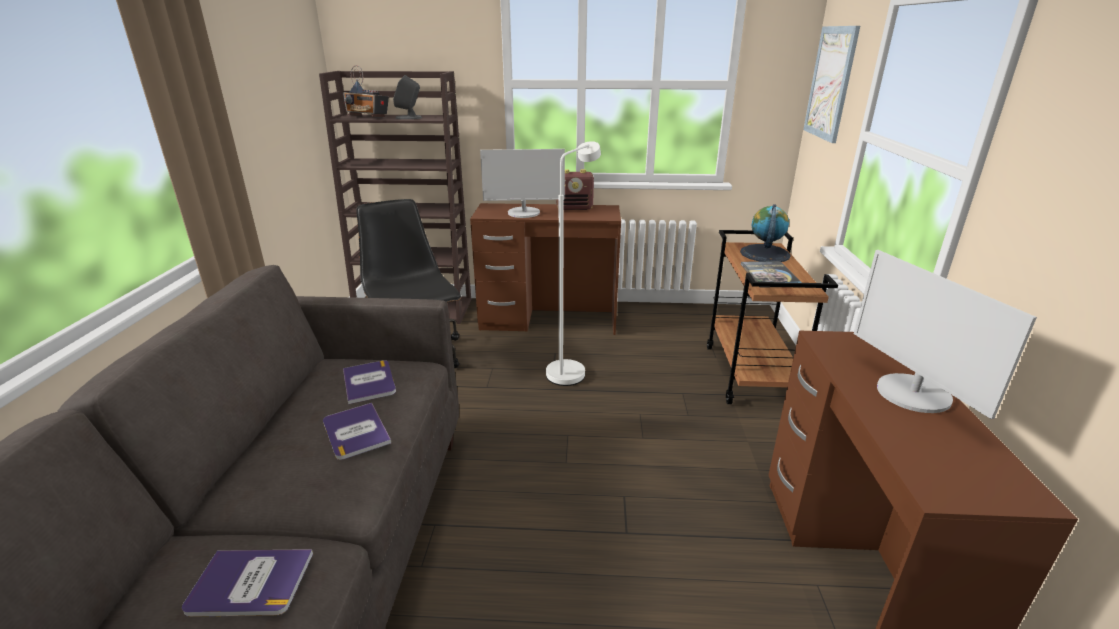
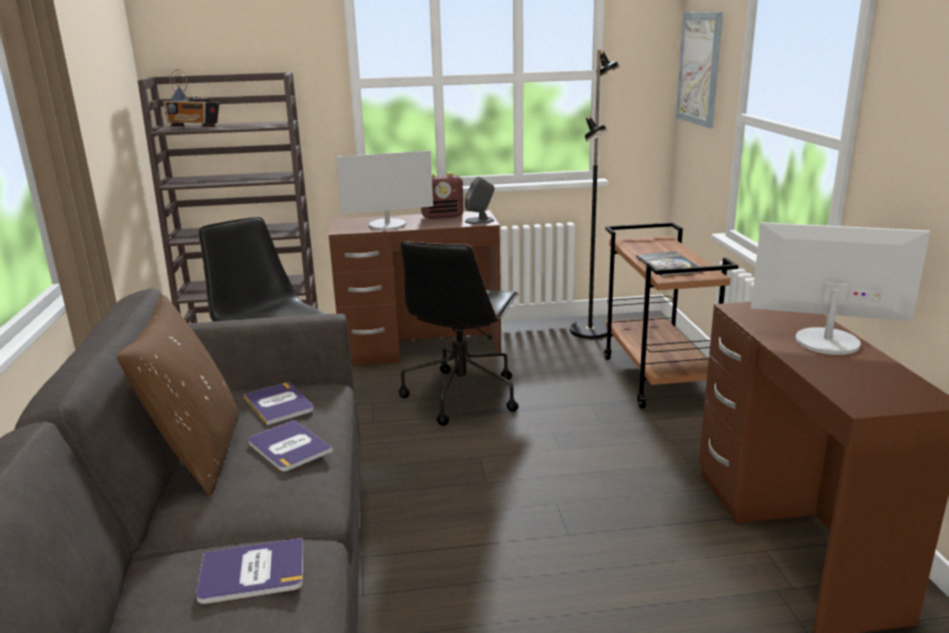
camera: 10 degrees left, 5 degrees down
grey speaker [393,75,422,119] -> grey speaker moved to [465,176,495,224]
white floor lamp [546,141,601,386] -> black office chair [399,241,519,426]
globe [740,204,791,262] -> none
monitor [854,250,1037,419] -> monitor turned 135 degrees clockwise [751,222,930,355]
none -> brown pillow [117,295,239,496]
none -> black floor lamp [570,50,620,339]

